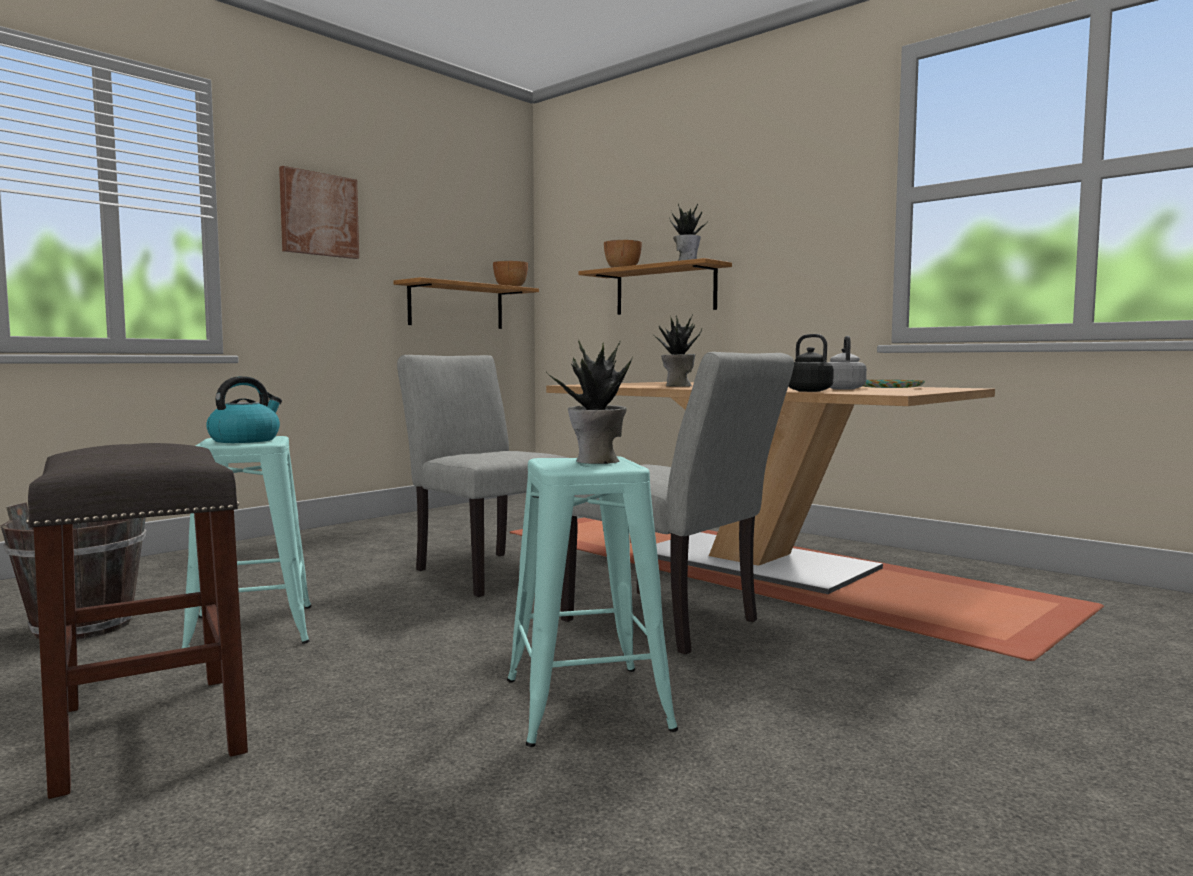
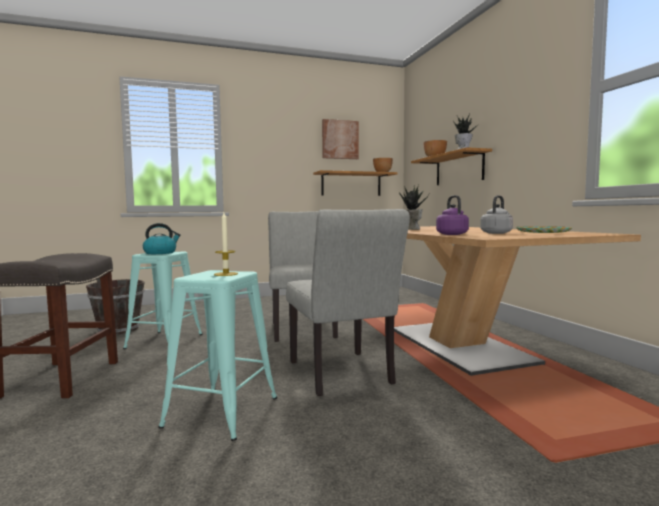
camera: 30 degrees right, 0 degrees up
picture [279,166,359,259] -> picture moved to [322,119,359,159]
potted plant [546,340,633,464] -> candle [214,212,238,276]
black kettle [789,334,834,392] -> purple kettle [436,195,469,235]

